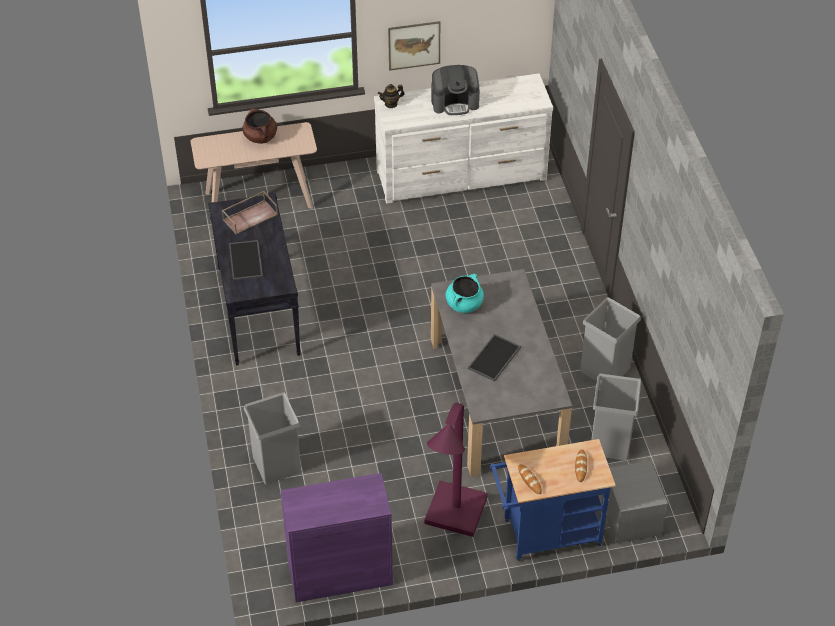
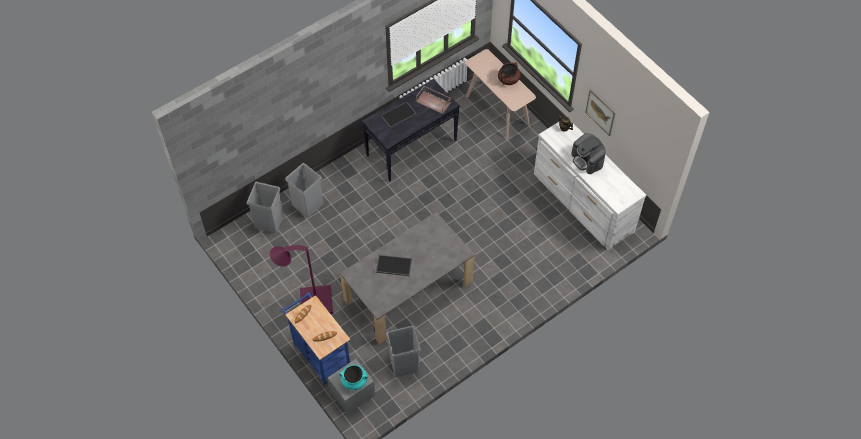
camera: 65 degrees right, 10 degrees up
purple cabinet [280,473,393,602] -> none
turquoise cooking pot [446,274,484,313] -> turquoise cooking pot moved to [339,365,368,390]
grey trash can [580,297,641,381] -> grey trash can moved to [247,182,284,233]

